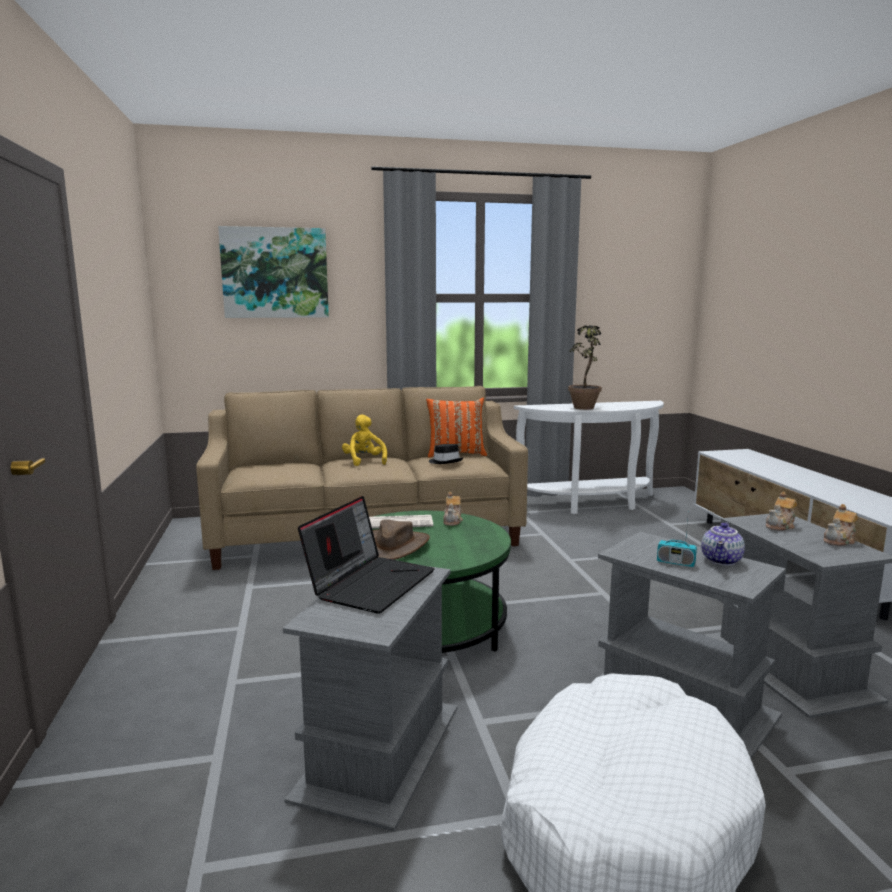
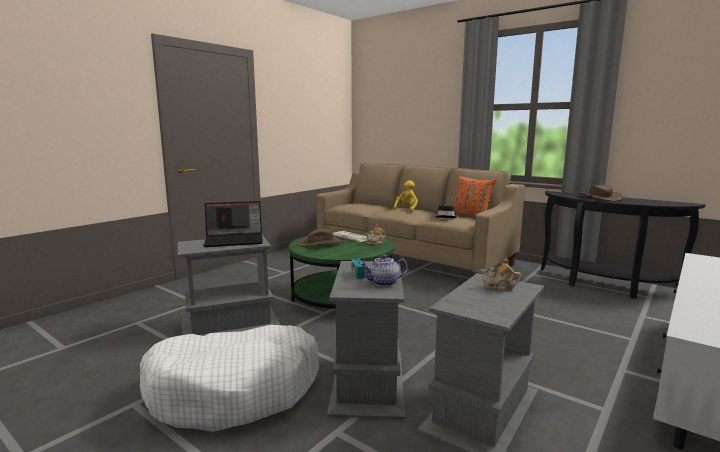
camera: 50 degrees right, 0 degrees up
picture [218,226,329,318] -> none
white console table [514,401,664,514] -> black console table [541,191,706,299]
potted plant [568,325,602,410] -> brown hat [578,185,623,202]
teapot [823,504,858,546] -> none

